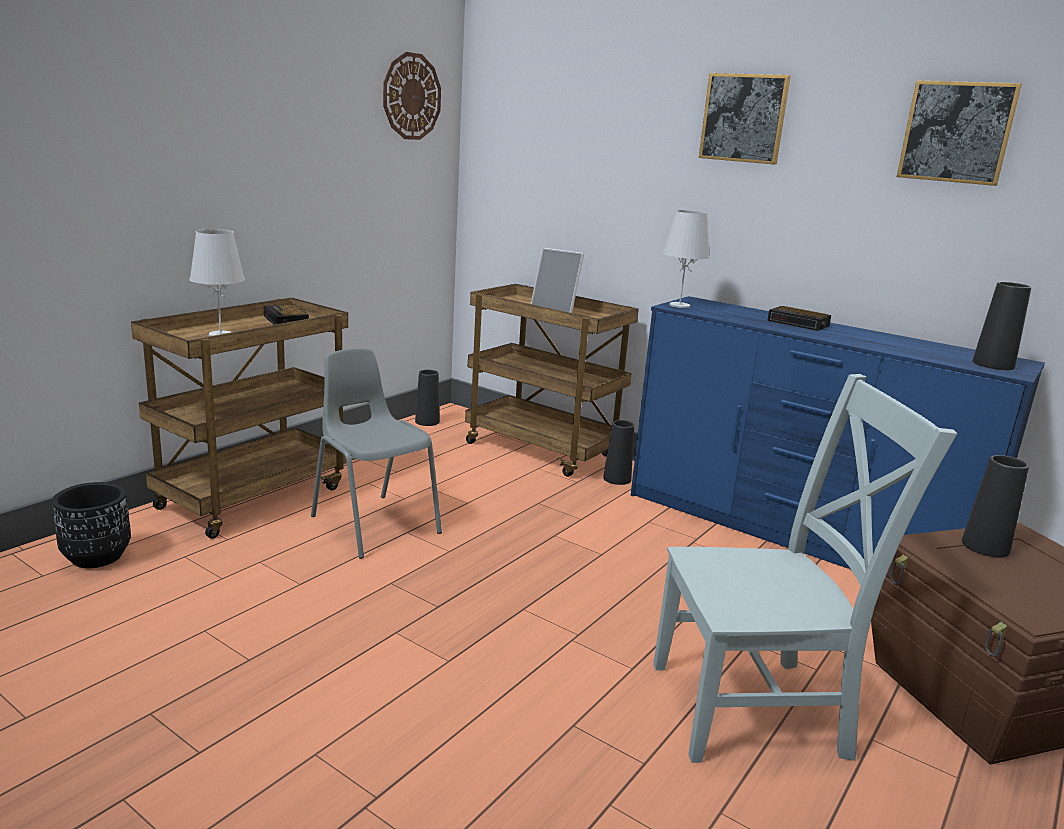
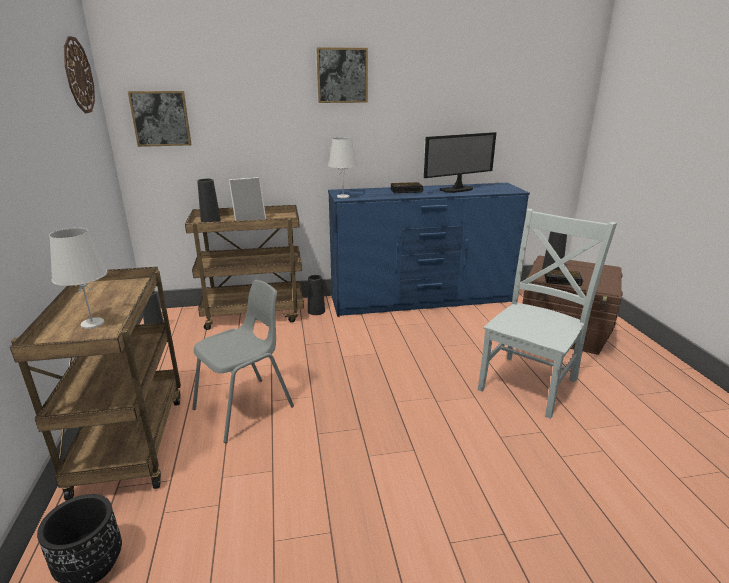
camera: 45 degrees left, 5 degrees up
alarm clock [264,304,309,325] -> alarm clock moved to [544,270,584,286]
grey chair [311,348,442,559] -> grey chair turned 135 degrees clockwise [192,280,294,443]
picture [897,80,1022,186] -> picture moved to [128,91,192,147]
black vase [972,282,1031,370] -> black vase moved to [197,179,221,222]
none -> monitor [424,132,497,193]

